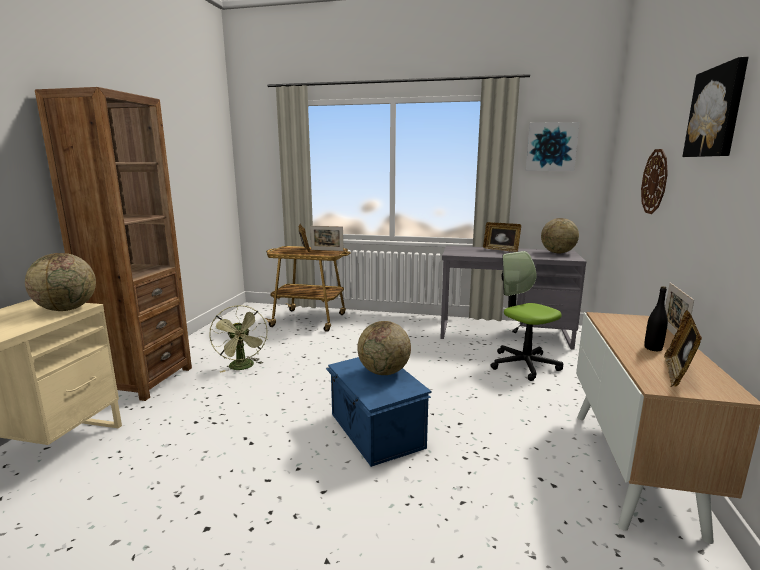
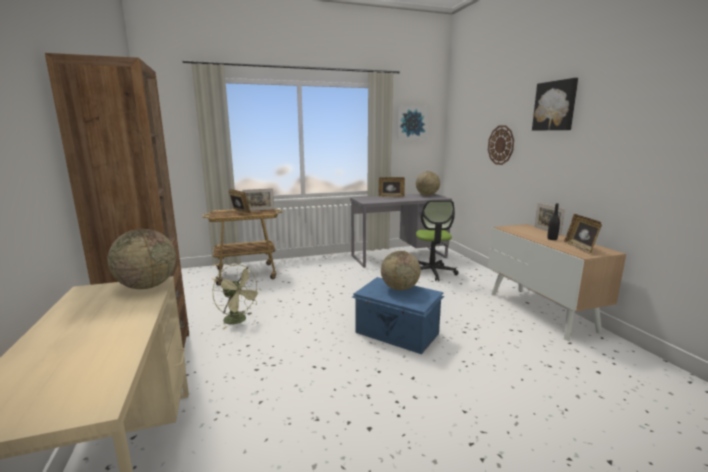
camera: 30 degrees left, 0 degrees up
office chair [490,251,563,381] -> office chair turned 120 degrees counterclockwise [416,200,459,281]

